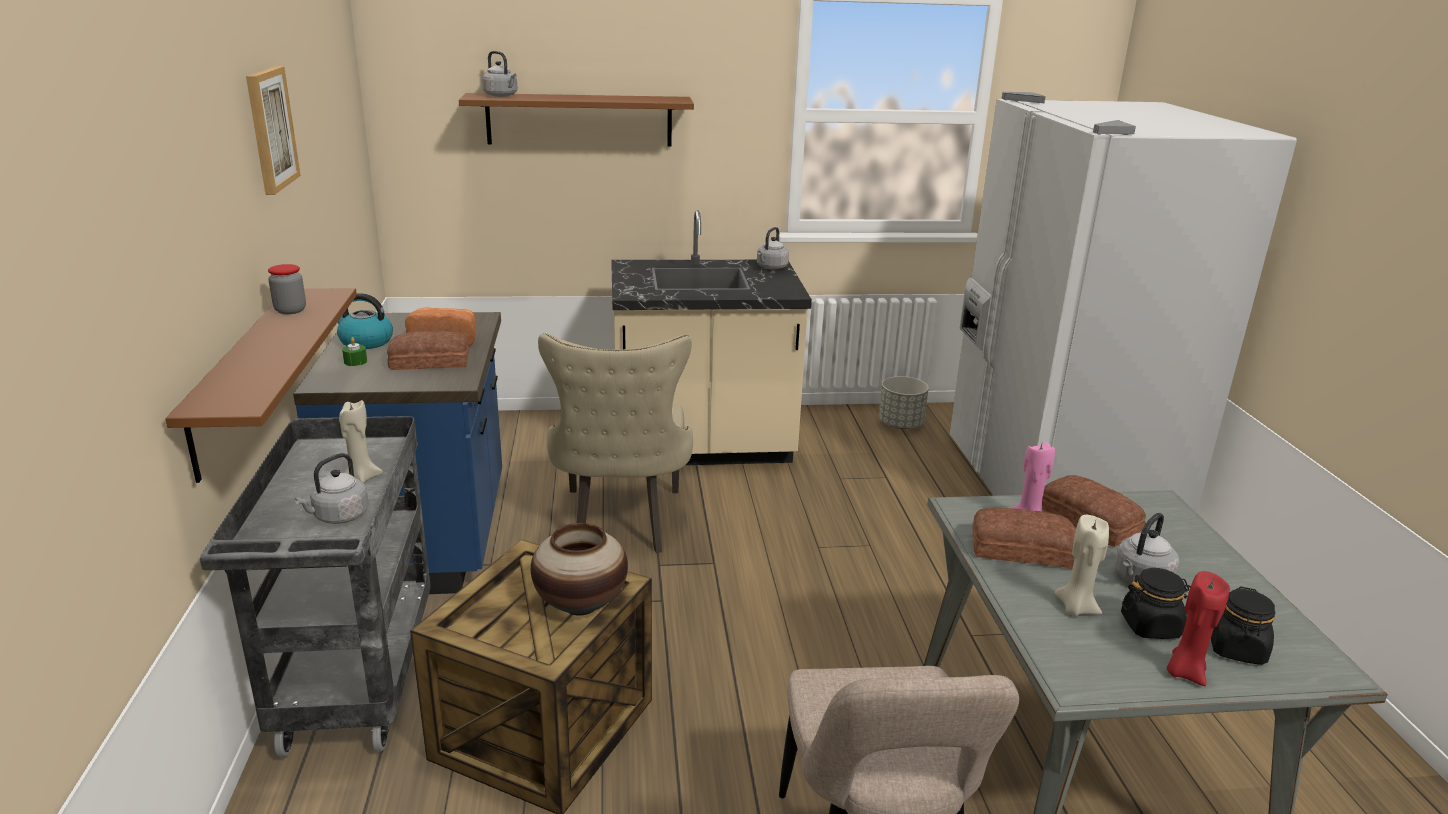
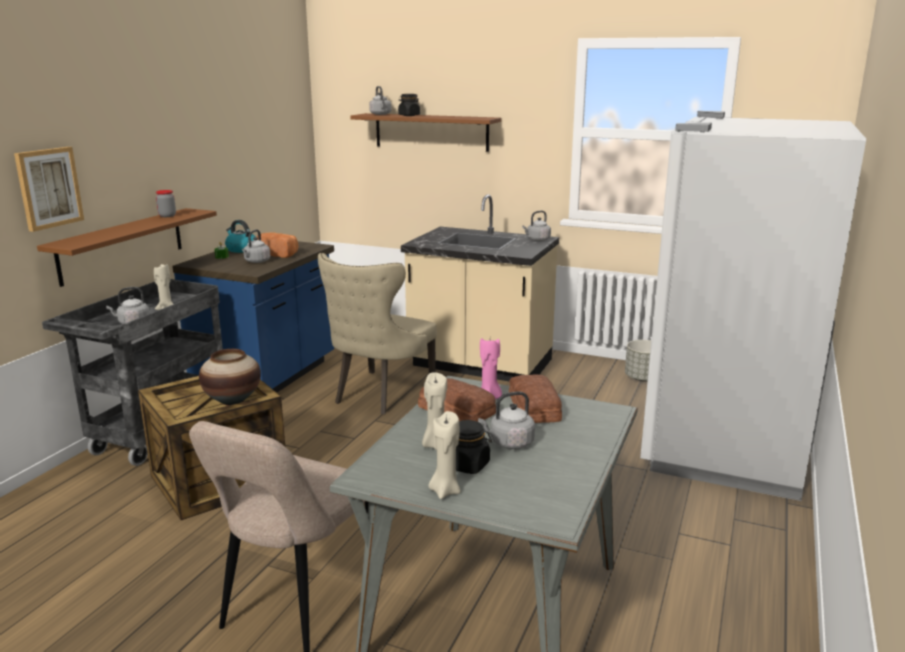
camera: 30 degrees right, 5 degrees down
picture [246,66,301,195] -> picture moved to [14,147,84,232]
bread [387,331,469,370] -> grey kettle [242,229,270,263]
red candle [1167,571,1230,686] -> beige candle [428,411,461,499]
black jar [1211,587,1275,665] -> black jar moved to [398,94,420,116]

